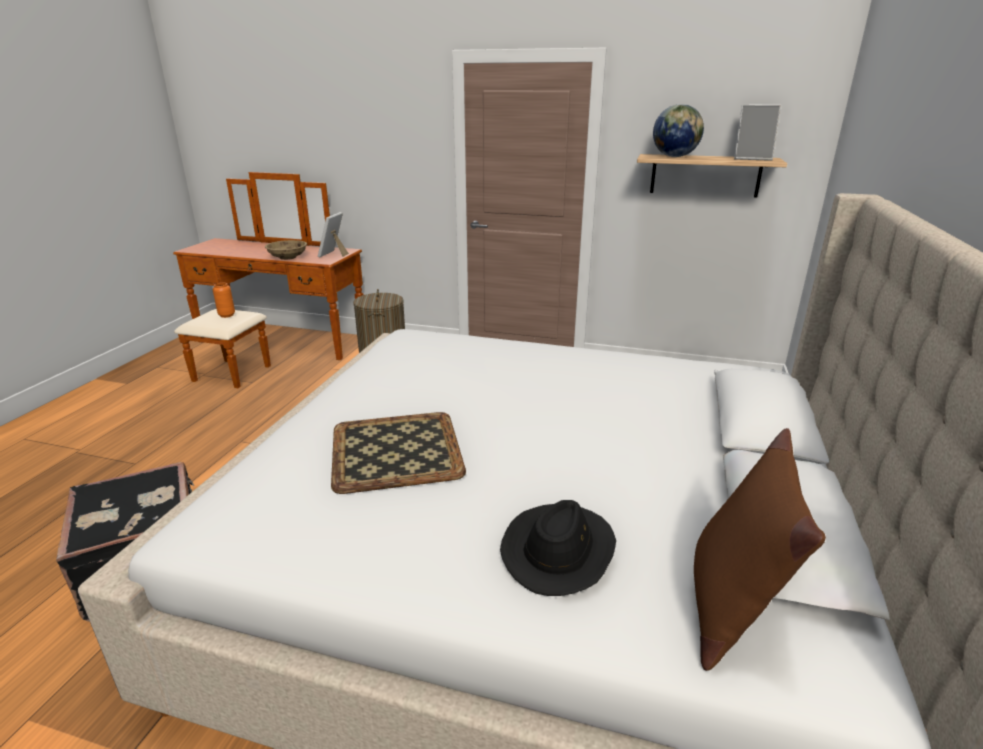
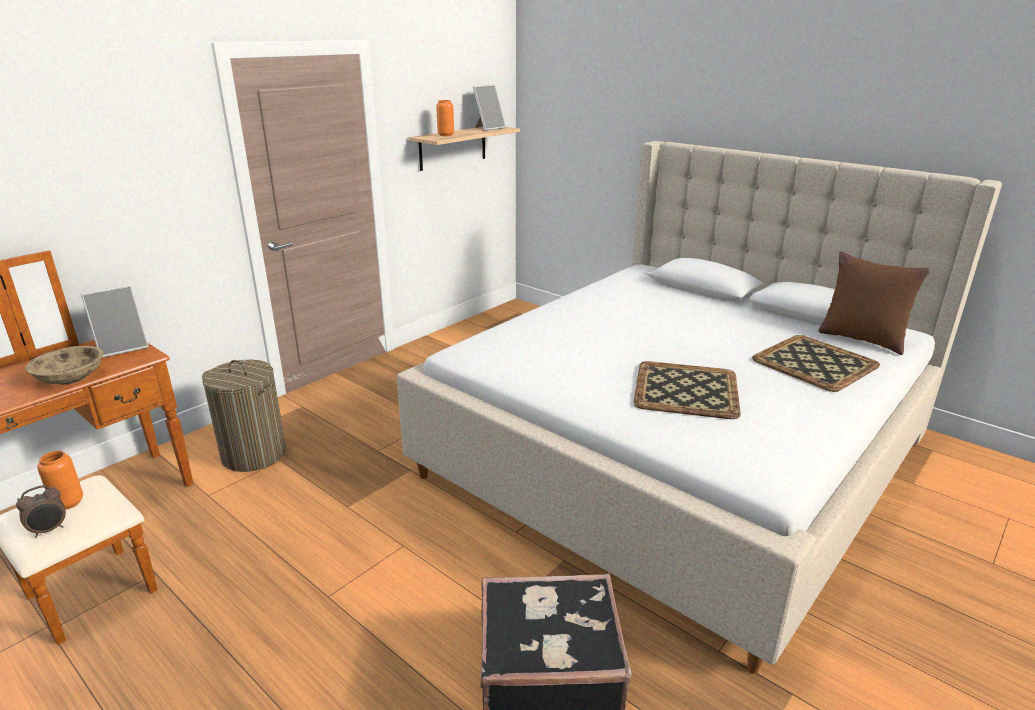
camera: 65 degrees left, 0 degrees up
picture frame [318,212,349,258] -> picture frame turned 75 degrees counterclockwise [81,285,149,358]
black hat [500,500,616,596] -> tray [752,335,880,392]
globe [653,104,704,157] -> orange vase [436,100,454,136]
none -> alarm clock [16,485,66,538]

